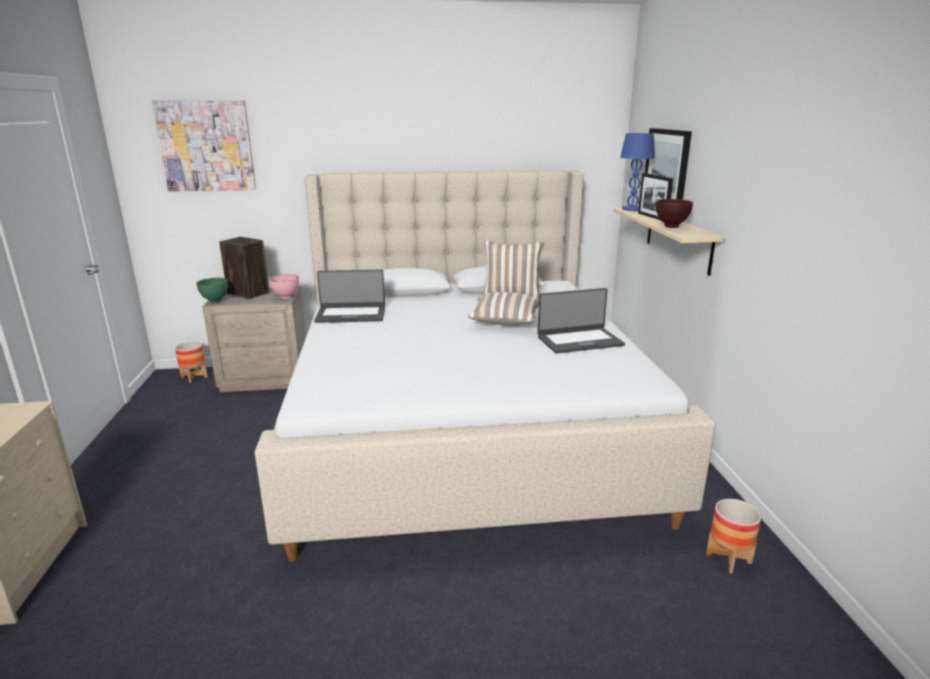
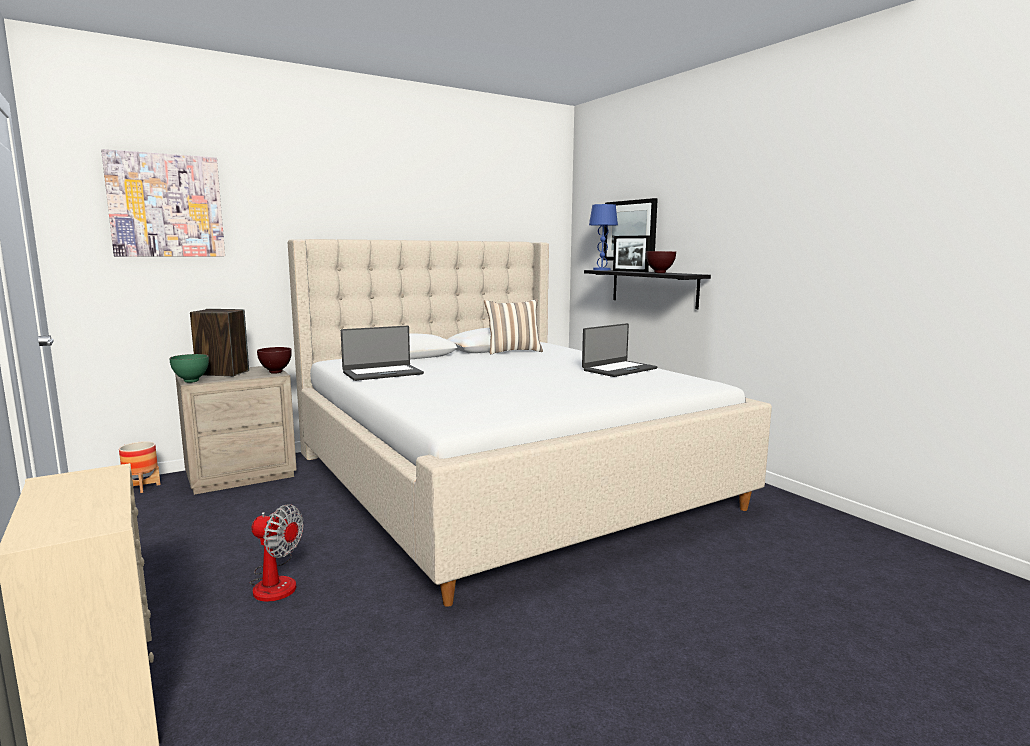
camera: 25 degrees left, 10 degrees down
pink bowl [269,274,299,299] -> brown bowl [257,347,292,374]
pillow [468,292,539,325] -> none
beige shelf [613,208,725,276] -> black shelf [584,270,711,309]
planter [706,499,761,574] -> none
none -> fan [250,504,304,602]

